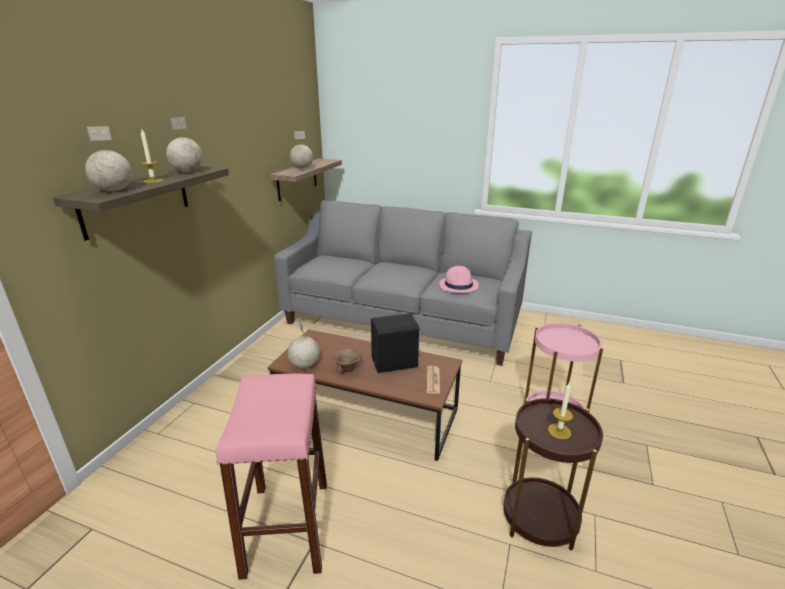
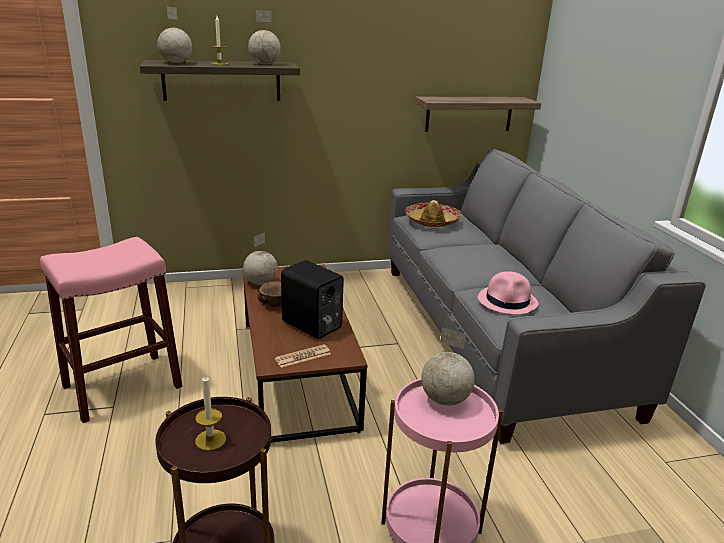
camera: 55 degrees right, 0 degrees up
globe [290,131,313,168] -> globe moved to [421,327,475,406]
none -> hat [405,200,462,227]

